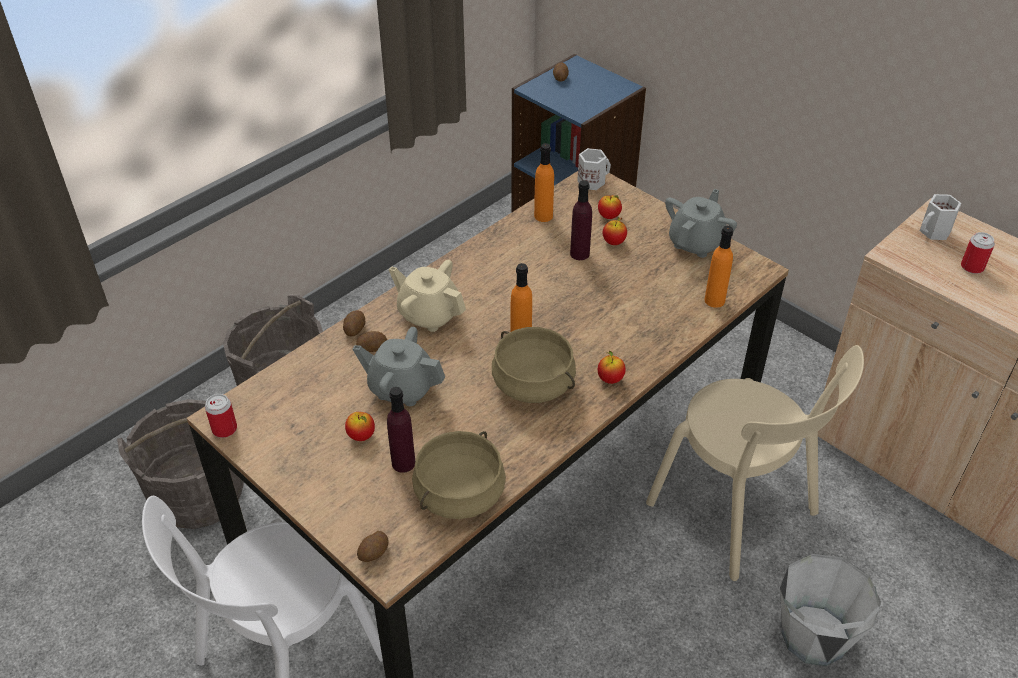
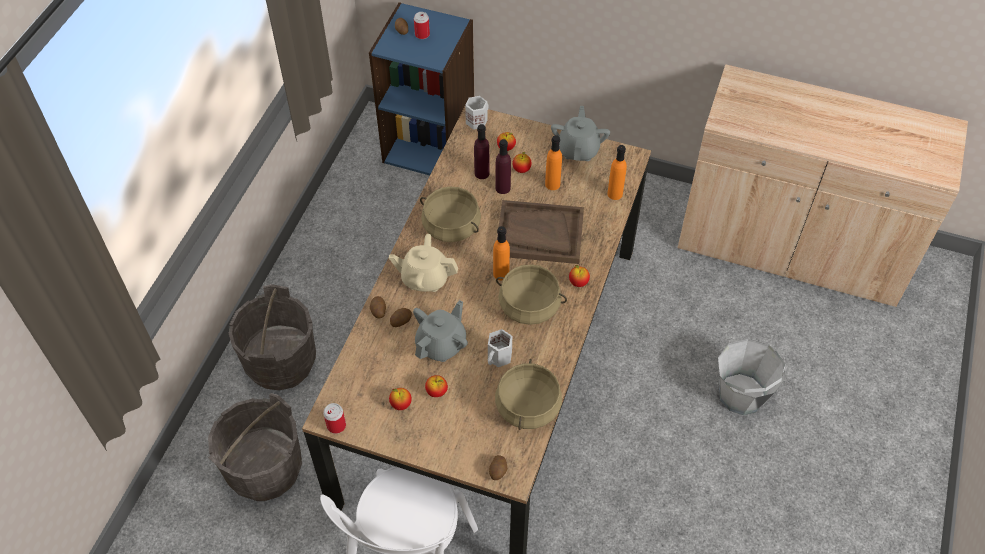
camera: 25 degrees left, 10 degrees up
grey teapot [353,327,445,406] -> grey teapot turned 135 degrees clockwise [413,300,468,362]
purple bottle [387,387,415,473] -> purple bottle moved to [474,124,490,179]
orange bottle [534,143,554,222] -> orange bottle moved to [545,135,562,190]
beige chair [646,345,864,581] -> none
white mug [920,194,961,240] -> white mug moved to [488,329,512,367]
can [961,232,995,274] -> can moved to [414,12,430,39]
none -> apple [389,388,412,410]
none -> beige cooking pot [420,187,481,242]
none -> brown tray [497,200,584,264]

